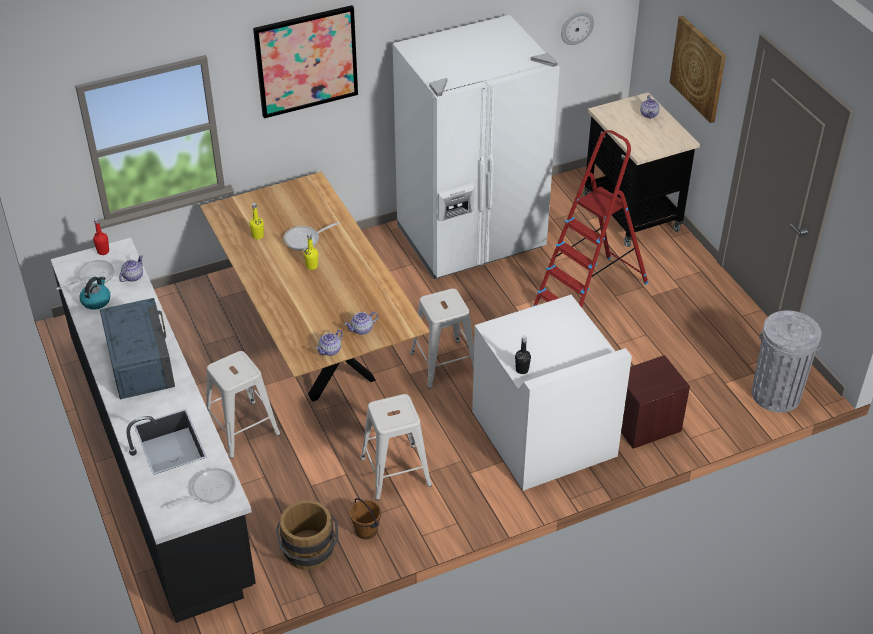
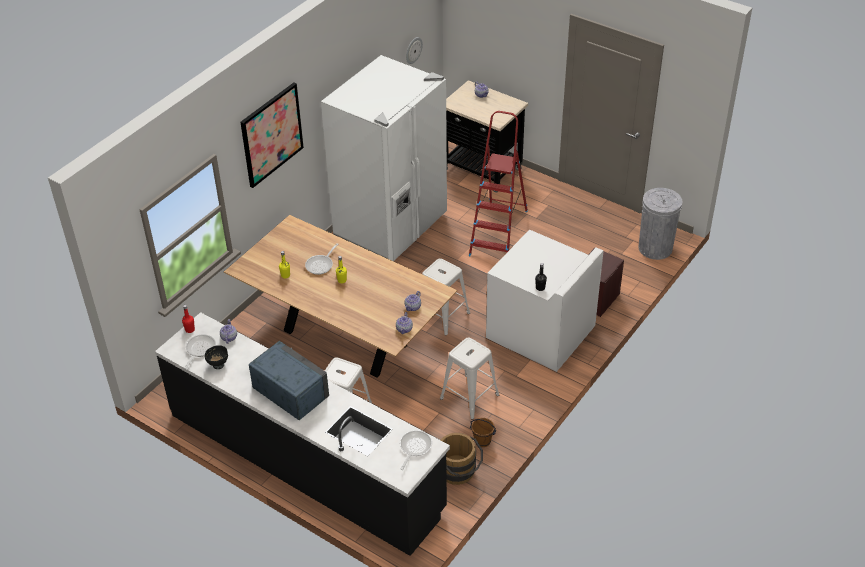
camera: 30 degrees left, 0 degrees up
kettle [79,276,111,310] -> black bowl [205,345,228,369]
picture [669,16,726,123] -> none

